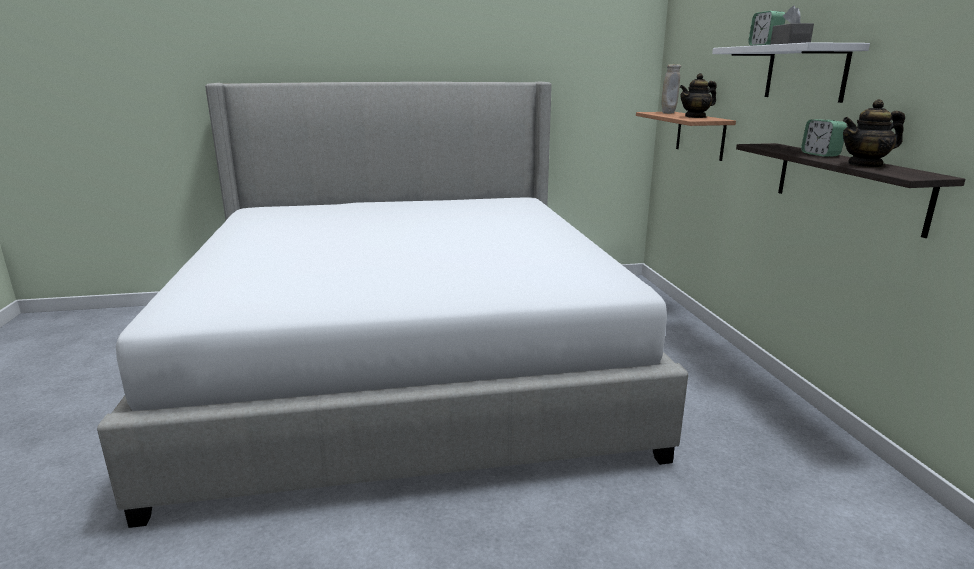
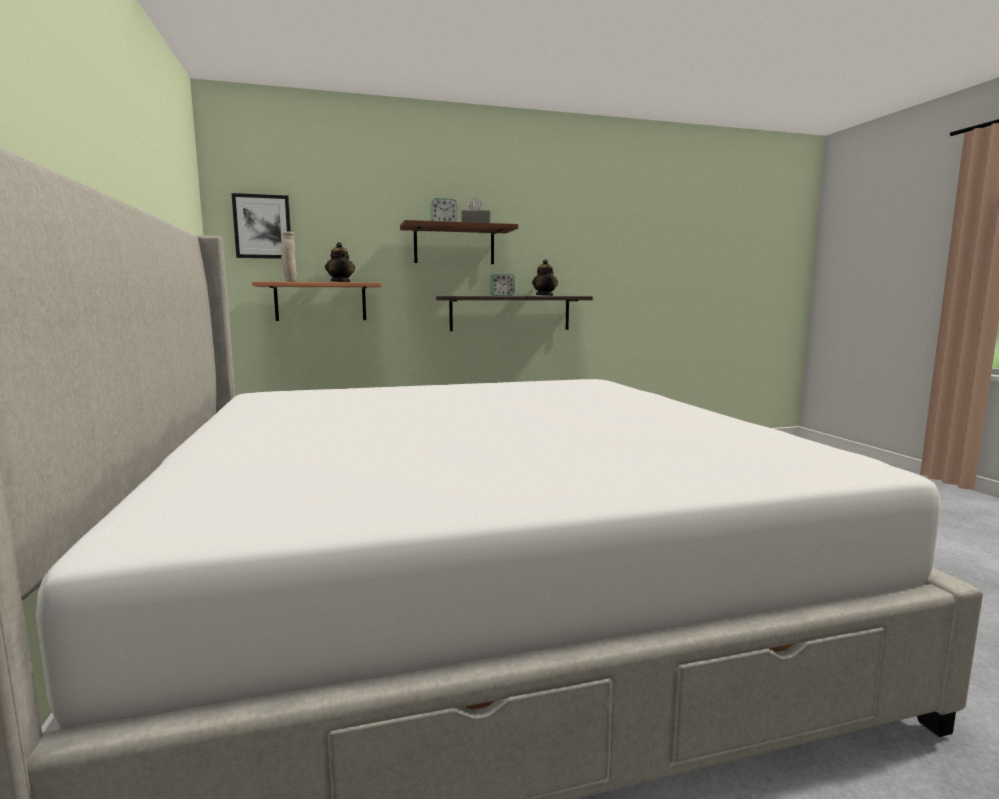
camera: 95 degrees left, 10 degrees down
white shelf [712,42,870,103] -> brown shelf [400,220,518,264]
none -> picture [231,193,291,259]

